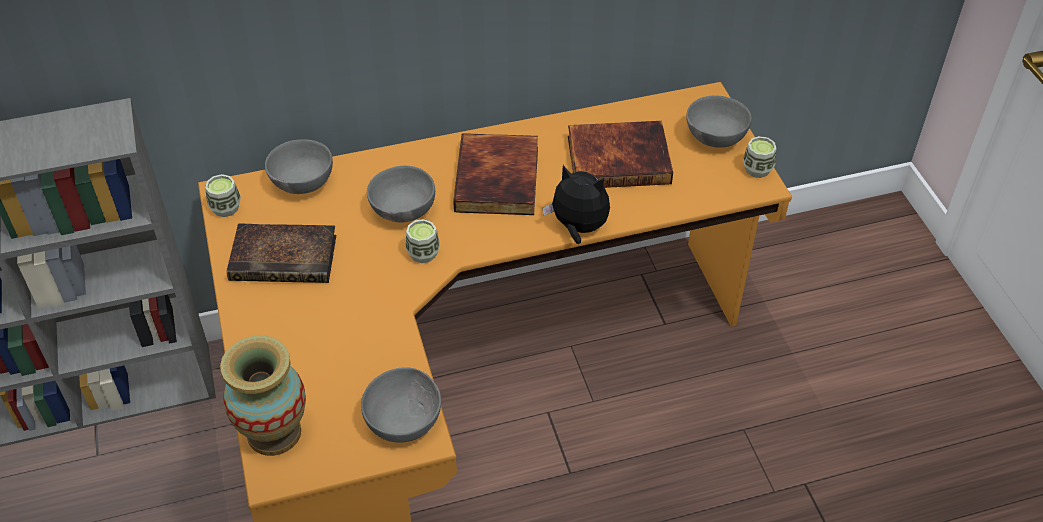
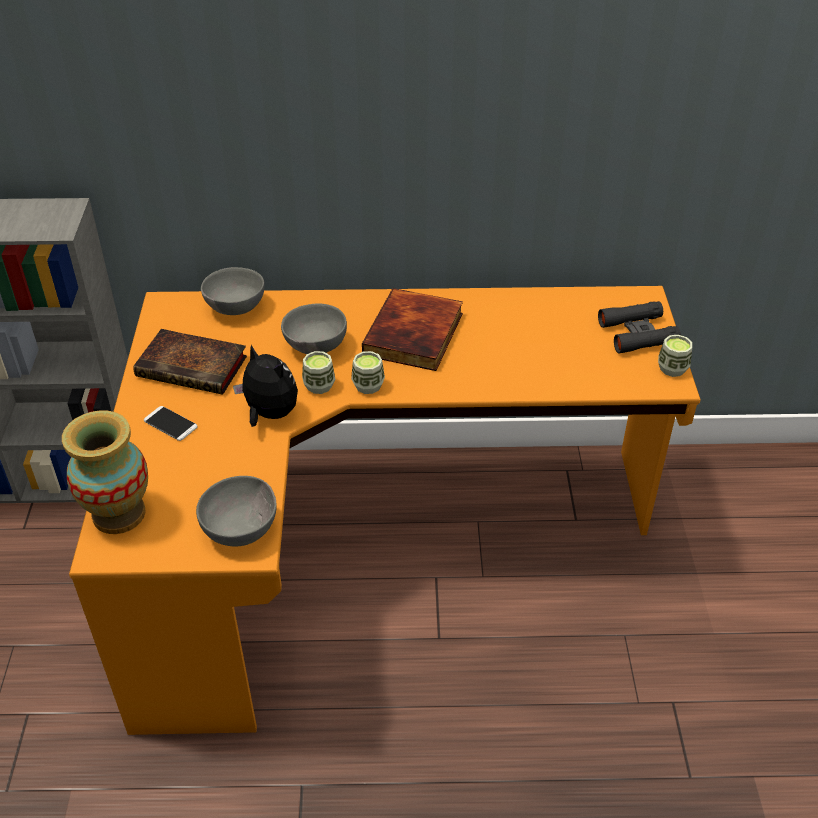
camera: 15 degrees right, 5 degrees down
cup [205,174,241,217] -> cup moved to [351,351,385,394]
plush toy [543,165,610,244] -> plush toy moved to [233,345,298,427]
book [568,121,673,188] -> none
grey bowl [686,95,752,148] -> black binoculars [598,301,681,354]
none -> phone [144,406,198,441]

